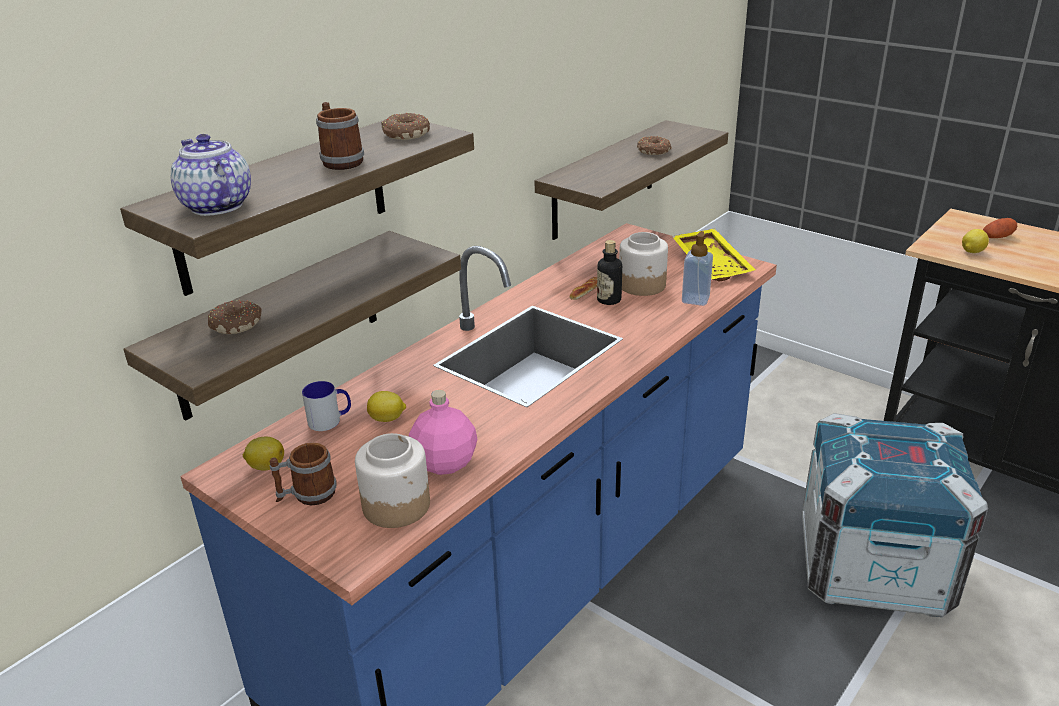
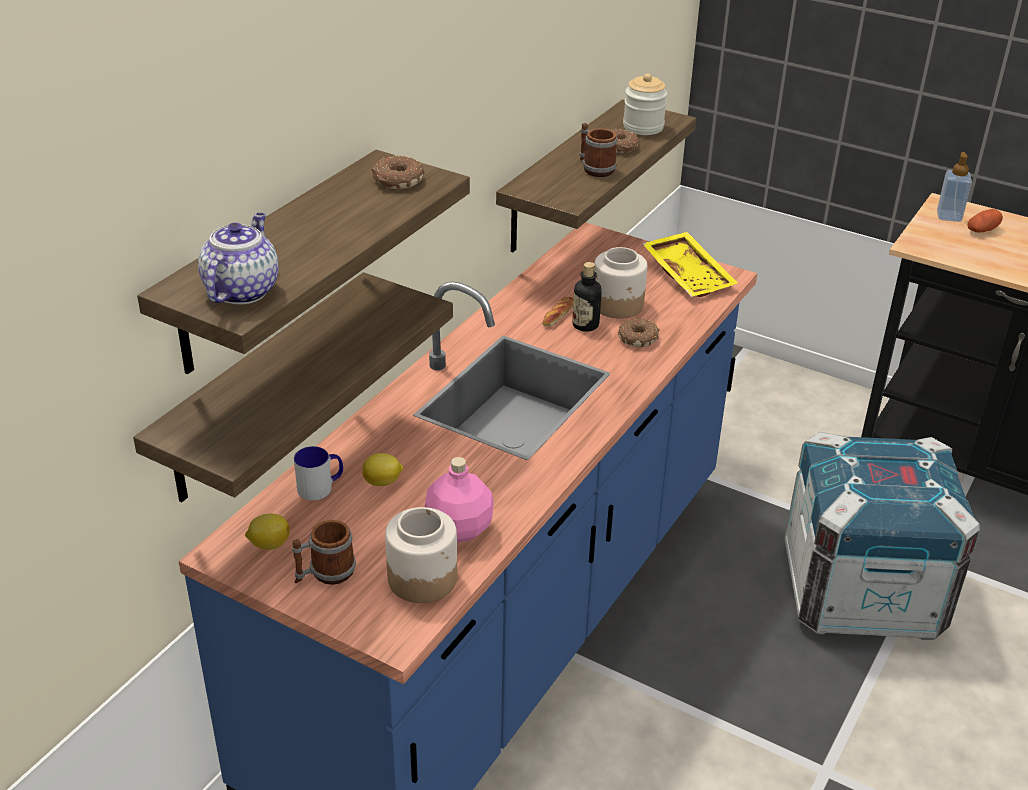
camera: 10 degrees left, 5 degrees up
teapot [171,134,251,216] -> teapot turned 60 degrees clockwise [198,213,279,304]
donut [208,300,262,334] -> donut moved to [618,318,660,347]
mug [316,102,364,170] -> mug moved to [580,123,617,177]
soap dispenser [682,231,713,306] -> soap dispenser moved to [937,152,972,222]
lemon [962,229,989,253] -> none
none -> jar [623,73,667,135]

